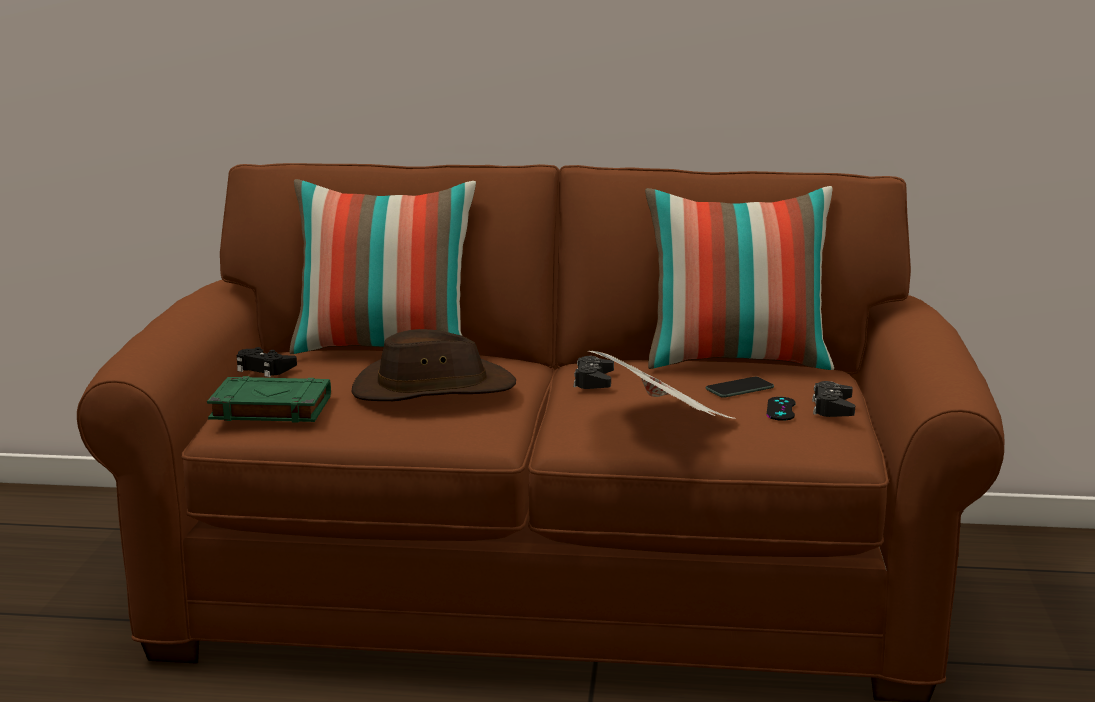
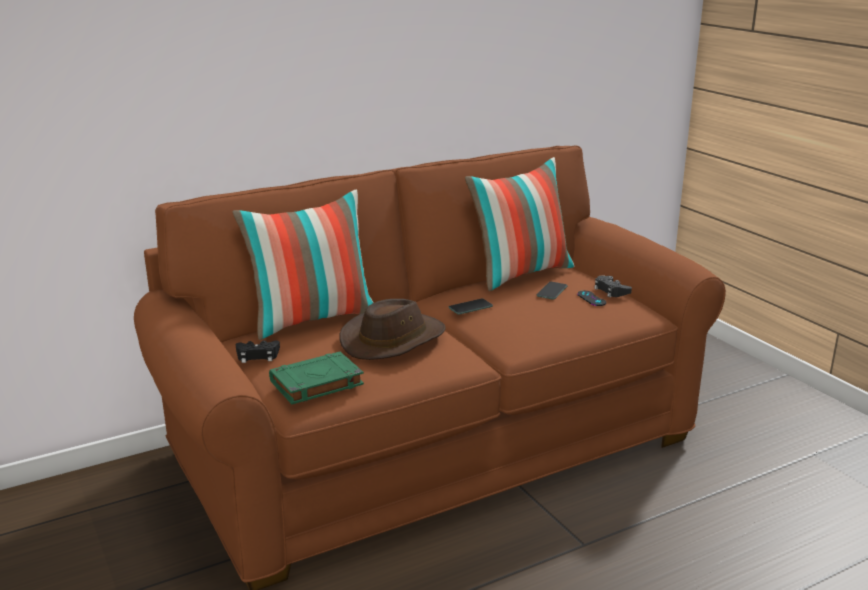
camera: 35 degrees left, 5 degrees up
black game controller [573,356,614,389] -> phone [449,299,493,315]
newspaper [589,351,737,419] -> none

